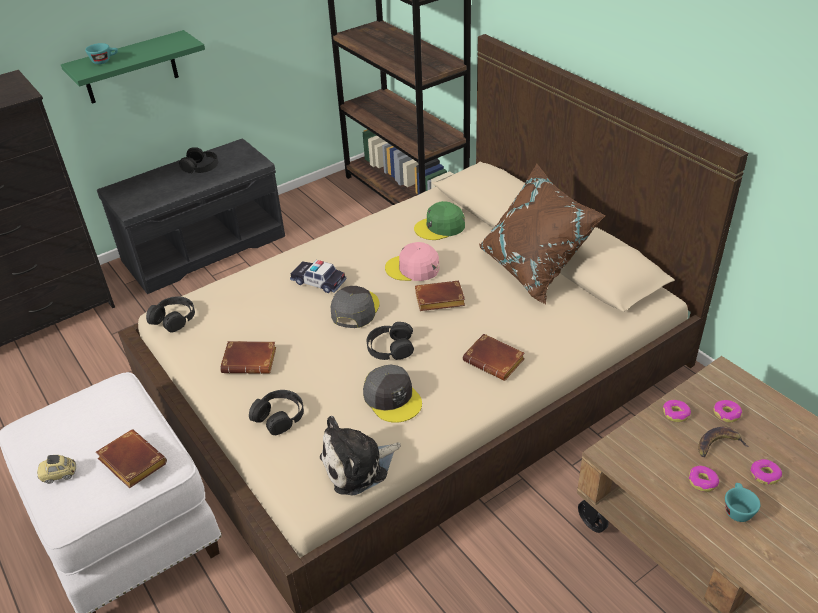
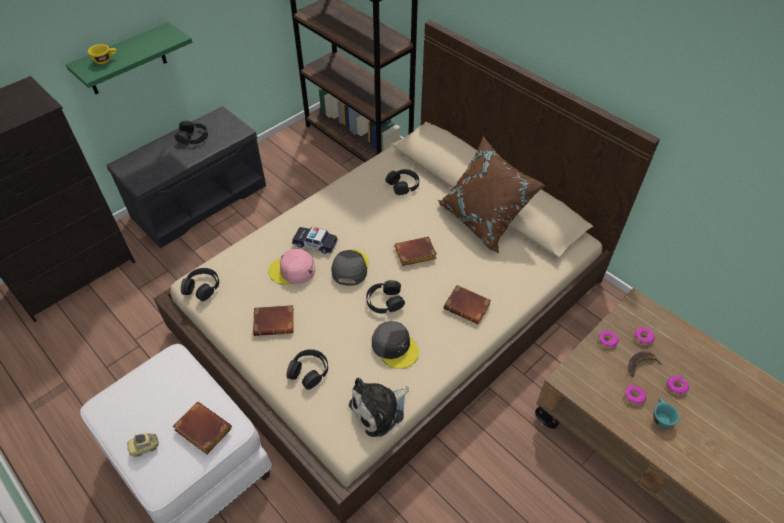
camera: 10 degrees left, 10 degrees up
turquoise cup [85,43,118,64] -> yellow cup [88,44,117,64]
pink cap [385,242,439,281] -> pink cap moved to [268,249,315,284]
green cap [414,201,465,240] -> black headphones [385,169,419,195]

